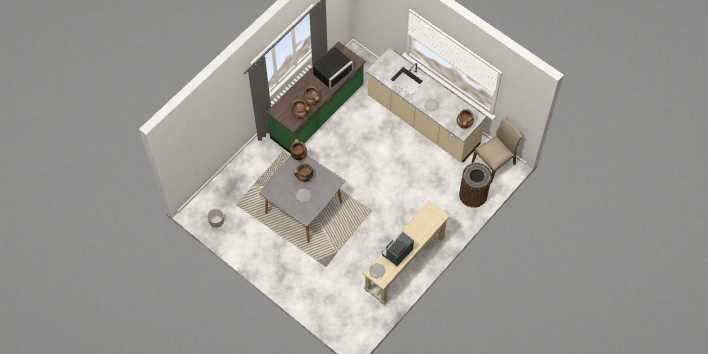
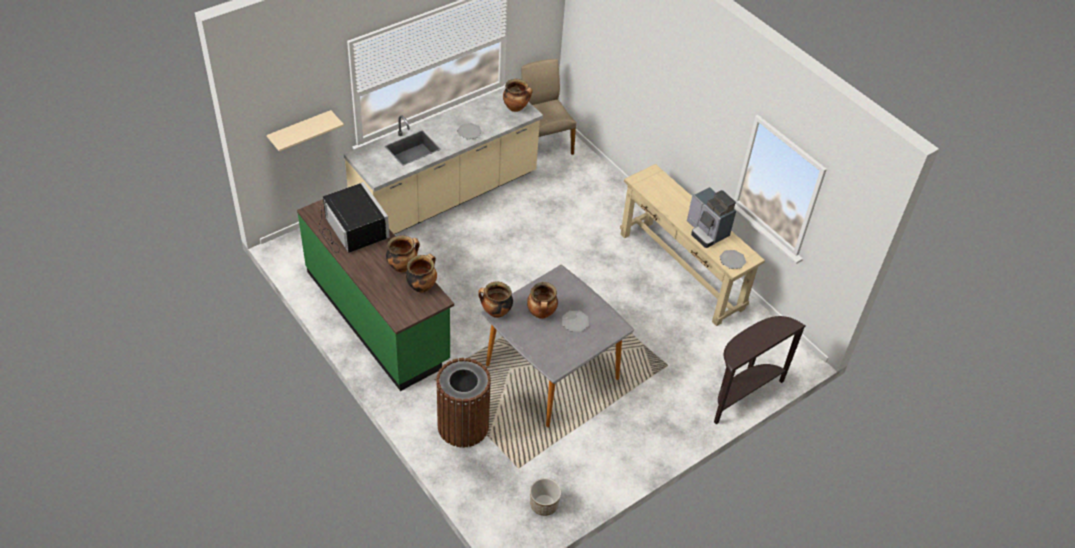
camera: 80 degrees left, 15 degrees down
brown trash can [459,163,492,208] -> brown trash can moved to [436,358,491,448]
none -> beige shelf [267,110,344,152]
none -> brown console table [714,316,805,424]

